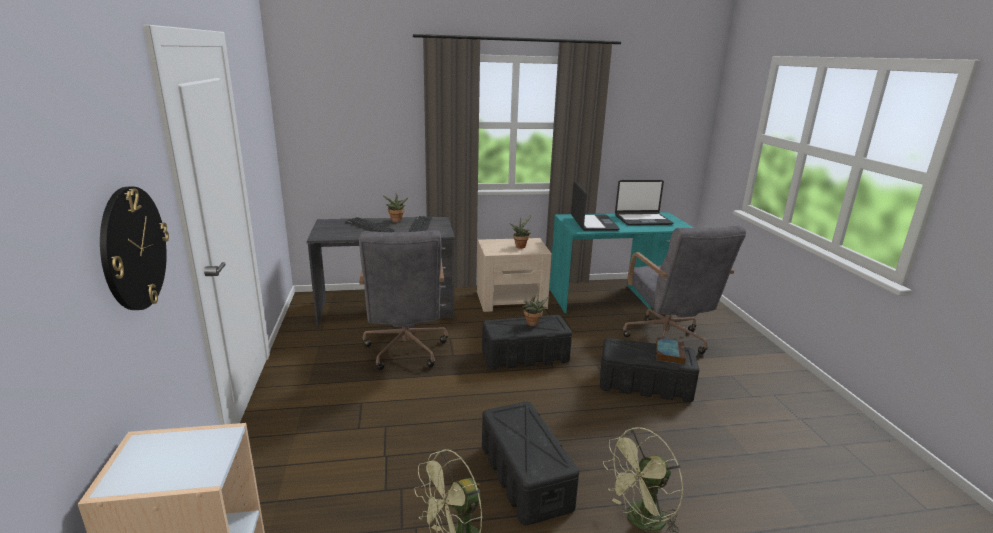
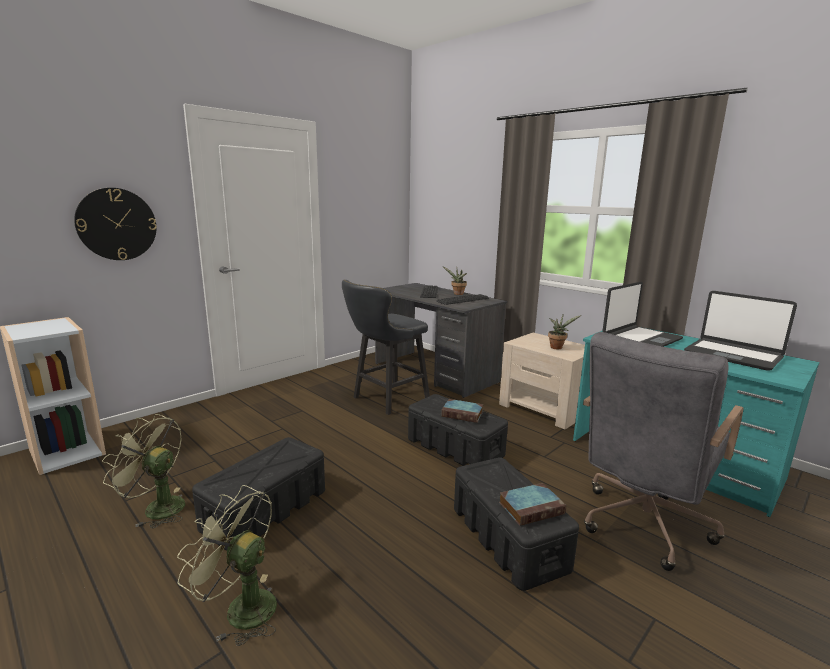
camera: 55 degrees right, 5 degrees down
grey office chair [359,230,448,370] -> grey stool [342,279,430,415]
potted plant [522,295,548,326] -> book [441,399,484,423]

